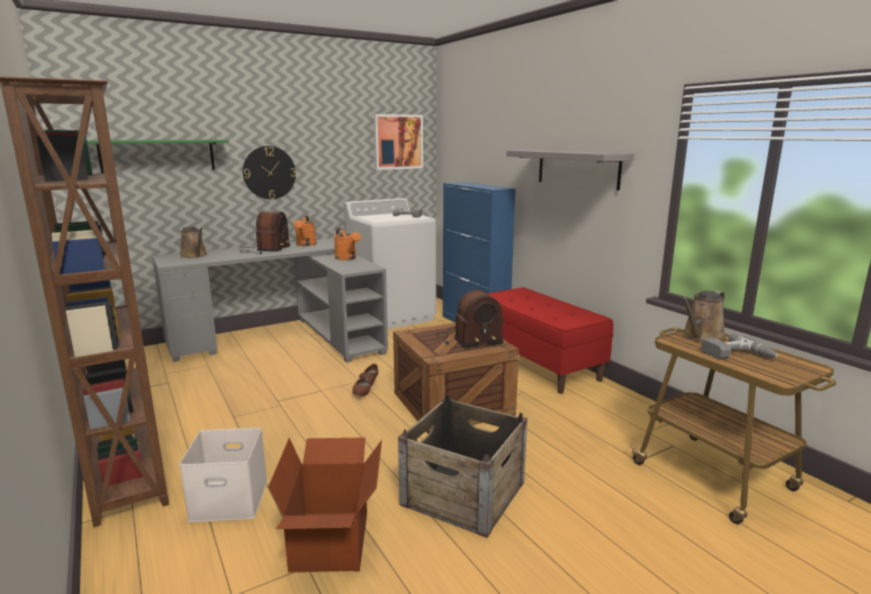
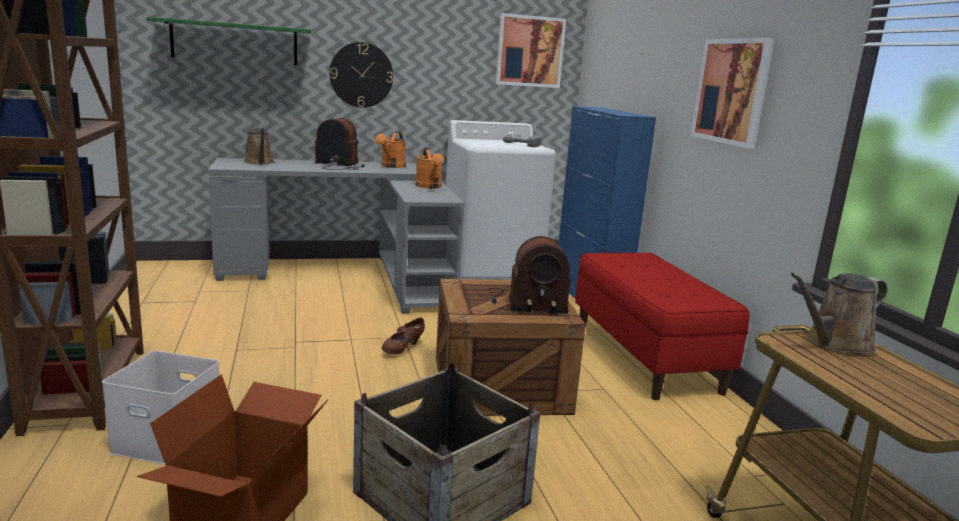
camera: 15 degrees right, 0 degrees up
radio [239,211,290,254] -> radio turned 105 degrees counterclockwise [315,118,365,170]
grey shelf [506,150,634,190] -> picture [691,38,775,149]
power drill [701,334,778,359] -> none

